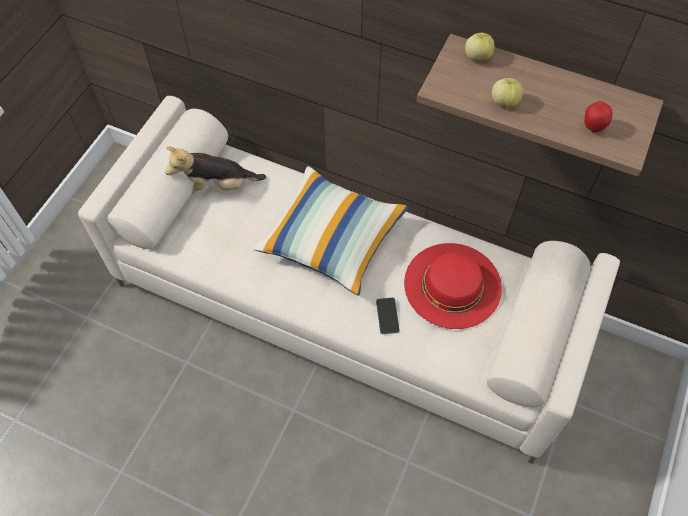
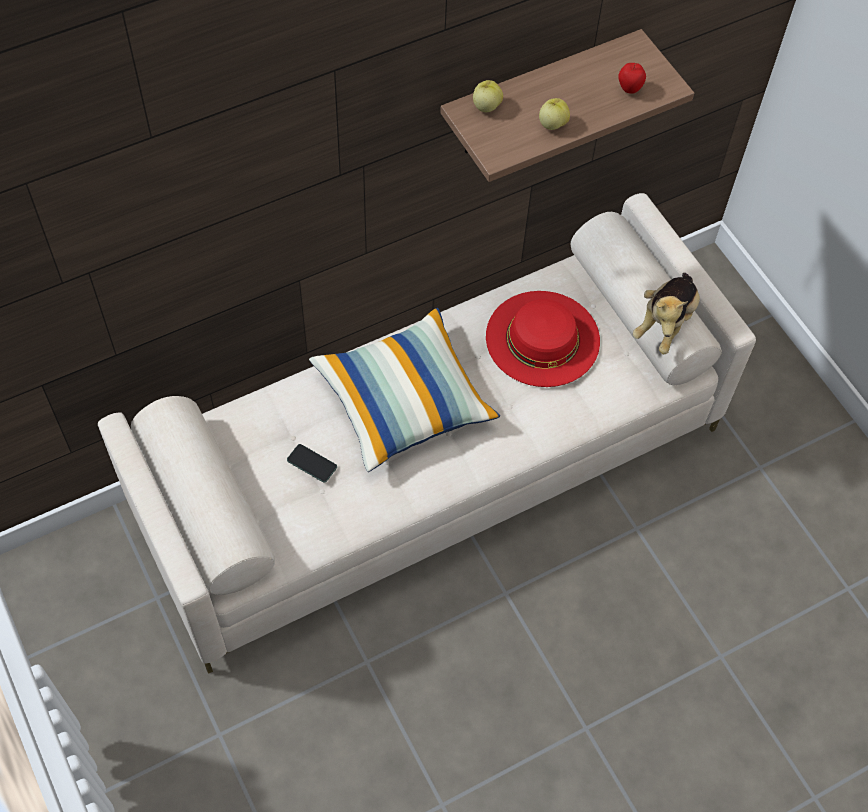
camera: 55 degrees left, 0 degrees up
plush toy [165,146,266,194] -> plush toy moved to [632,273,700,354]
phone [376,298,400,334] -> phone moved to [287,444,337,483]

